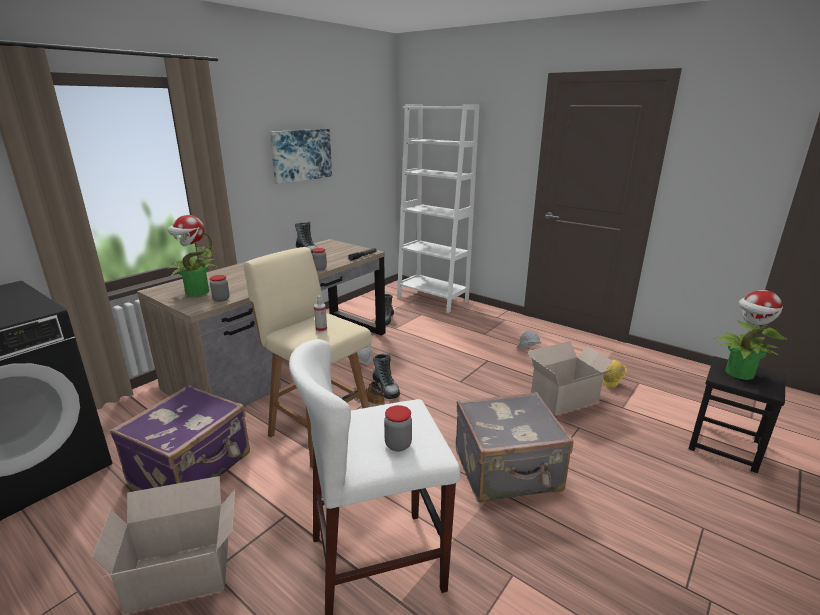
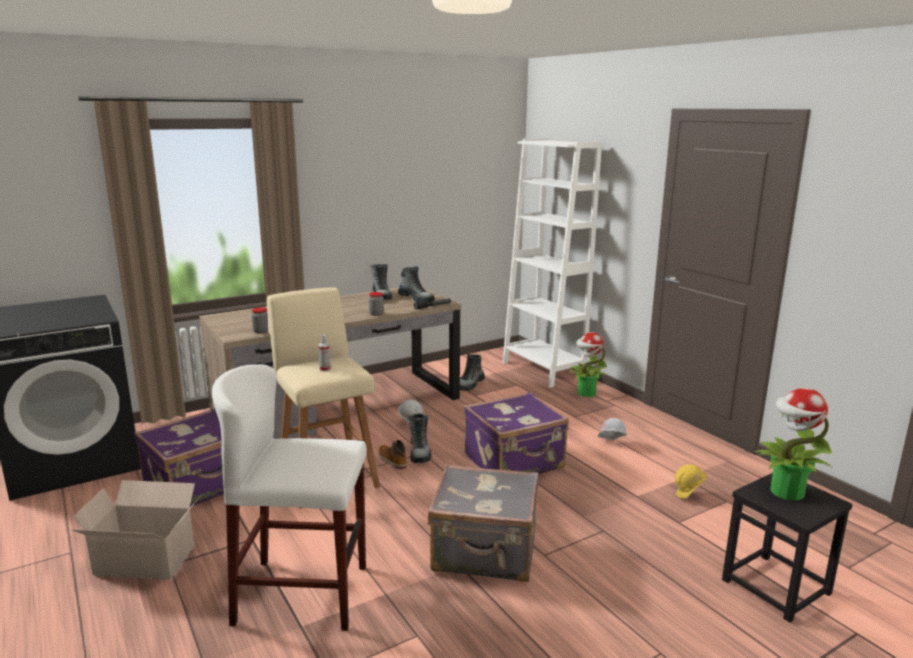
camera: 20 degrees right, 5 degrees down
potted plant [166,215,217,296] -> potted plant moved to [567,332,607,397]
picture [270,129,332,184] -> none
jar [384,405,412,451] -> none
cardboard box [527,341,616,416] -> none
none -> boot [398,266,435,302]
none -> purple suitcase [464,392,569,474]

